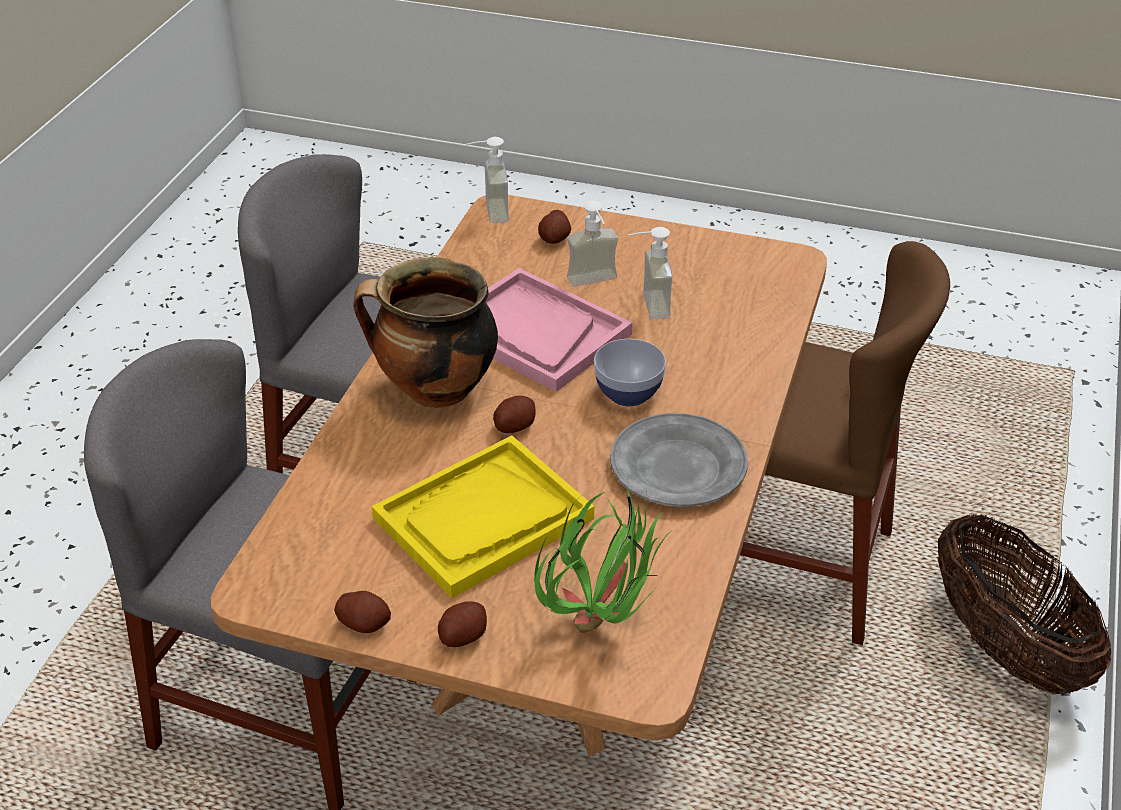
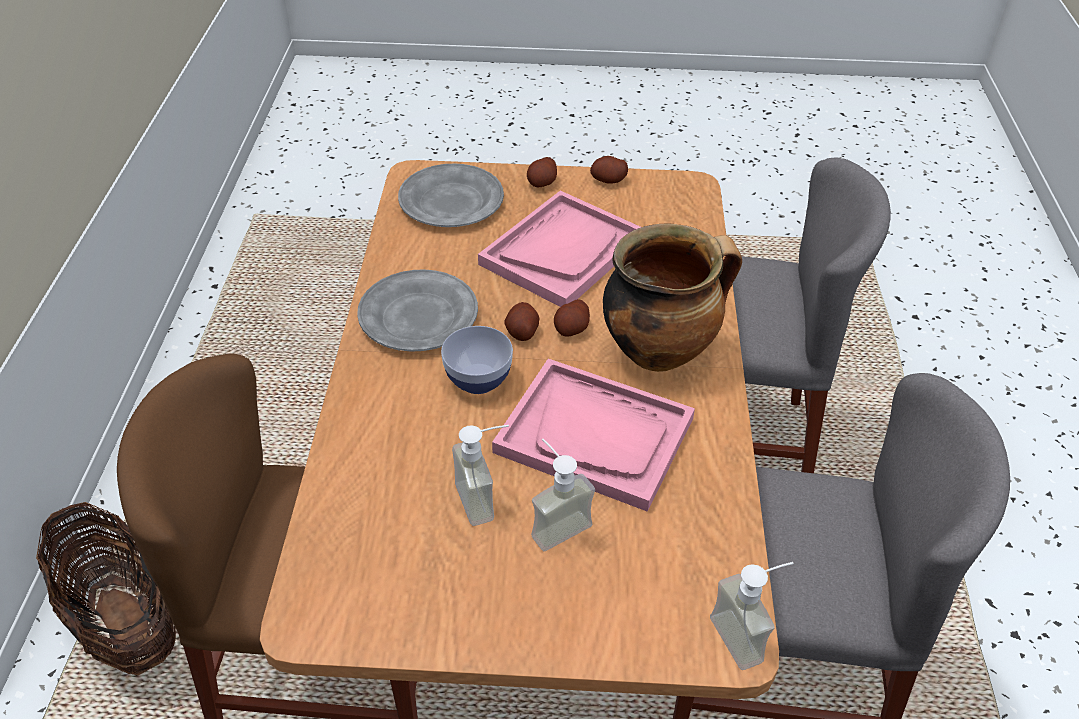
camera: 165 degrees right, 5 degrees up
yellow tray [372,435,594,598] -> pink tray [478,191,641,307]
potted plant [534,486,674,633] -> grey plate [398,164,504,227]
potato [538,210,571,244] -> potato moved to [504,302,540,341]

